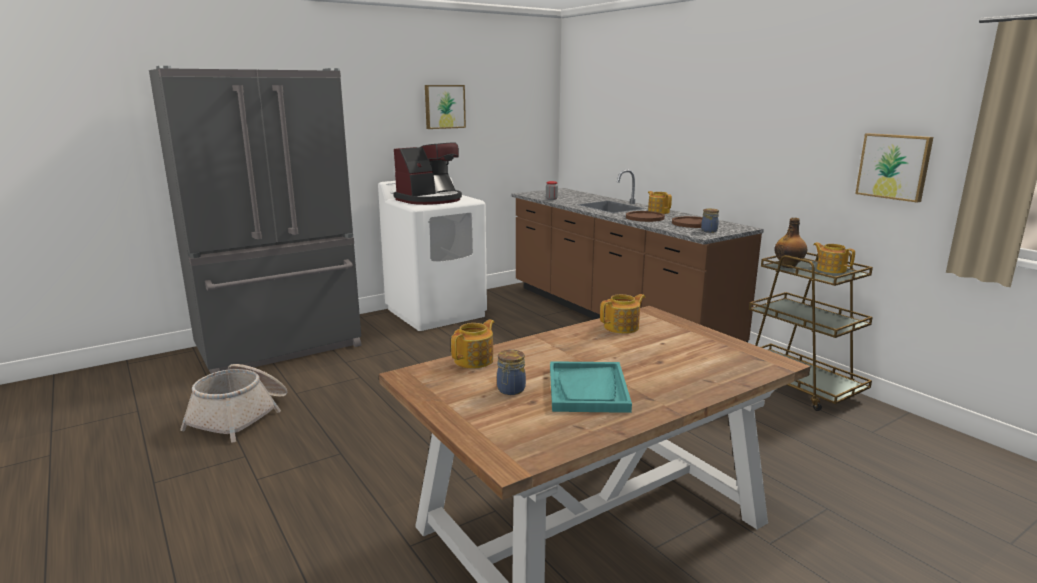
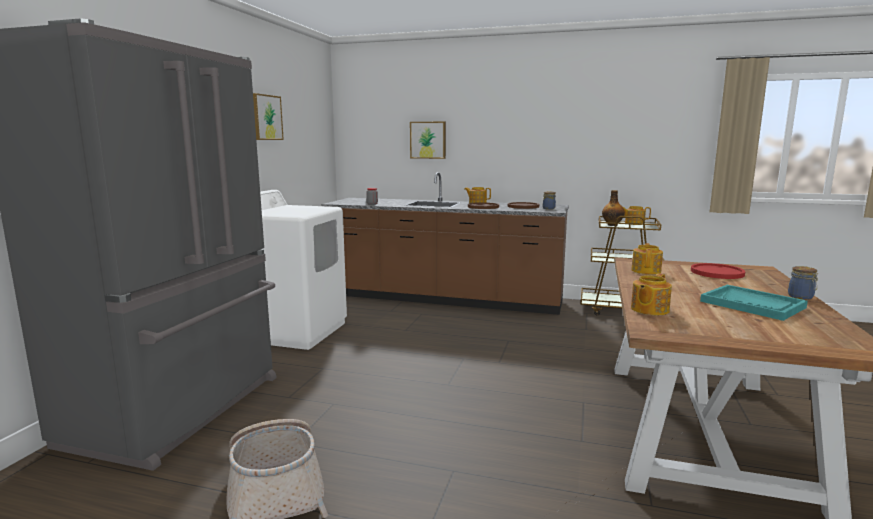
camera: 40 degrees left, 5 degrees down
coffee machine [393,142,462,205] -> none
teapot [451,319,494,368] -> teapot turned 135 degrees counterclockwise [631,273,672,315]
jar [497,350,526,395] -> jar moved to [788,266,819,300]
picture [855,133,933,203] -> picture moved to [410,122,446,159]
none -> red plate [691,263,745,279]

